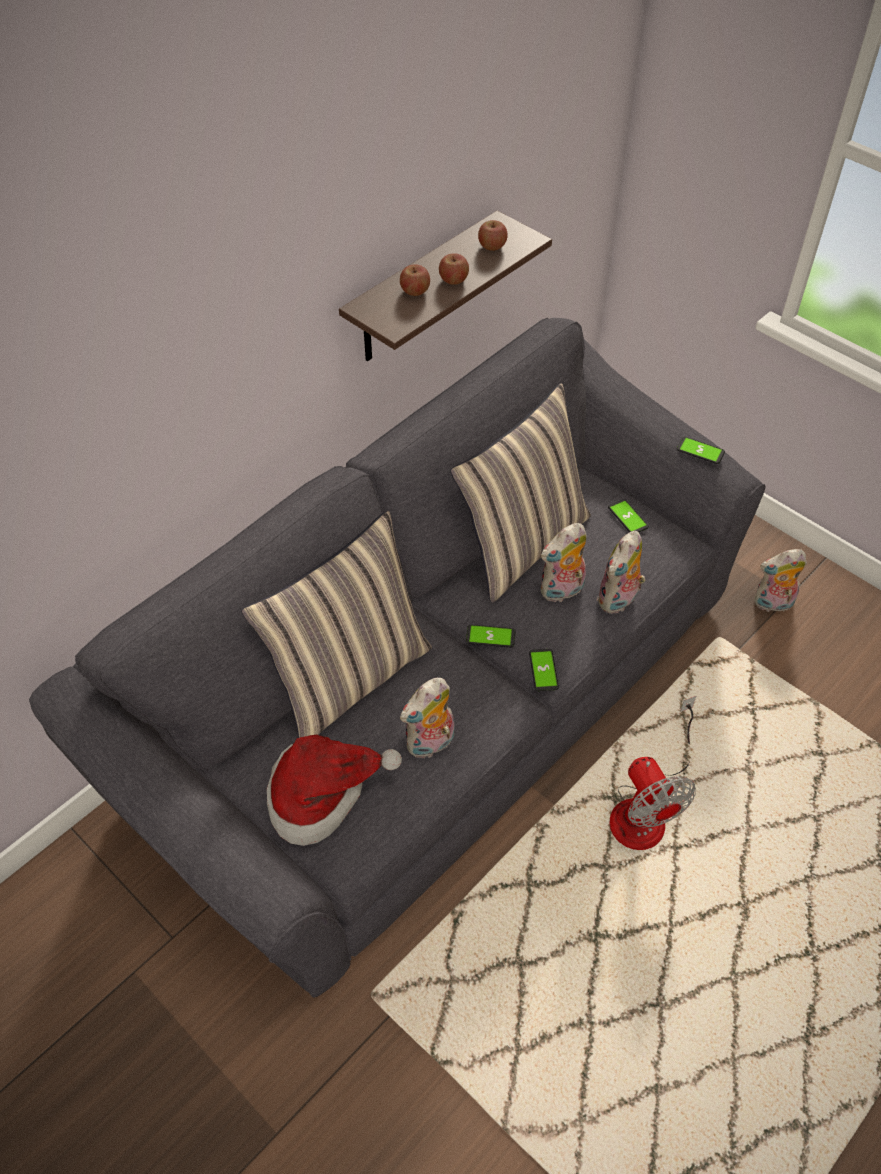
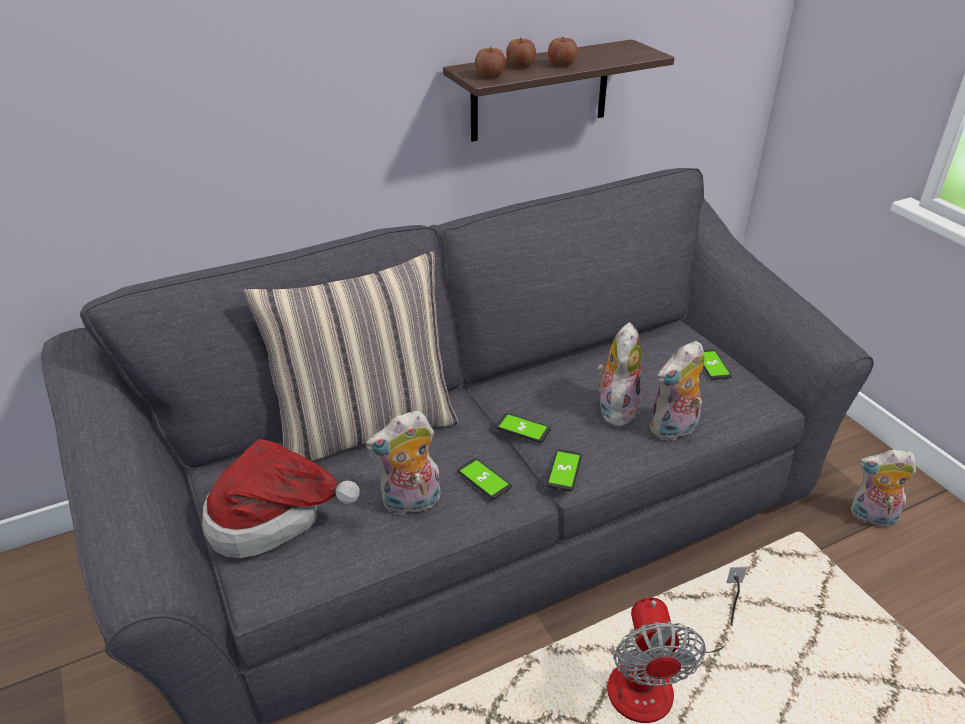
camera: 20 degrees right, 15 degrees down
pillow [450,383,591,603] -> none
apple [478,220,508,251] -> apple moved to [475,47,506,79]
plush toy [541,523,587,602] -> plush toy turned 120 degrees clockwise [597,322,641,429]
phone [677,437,725,464] -> phone moved to [457,458,512,499]

